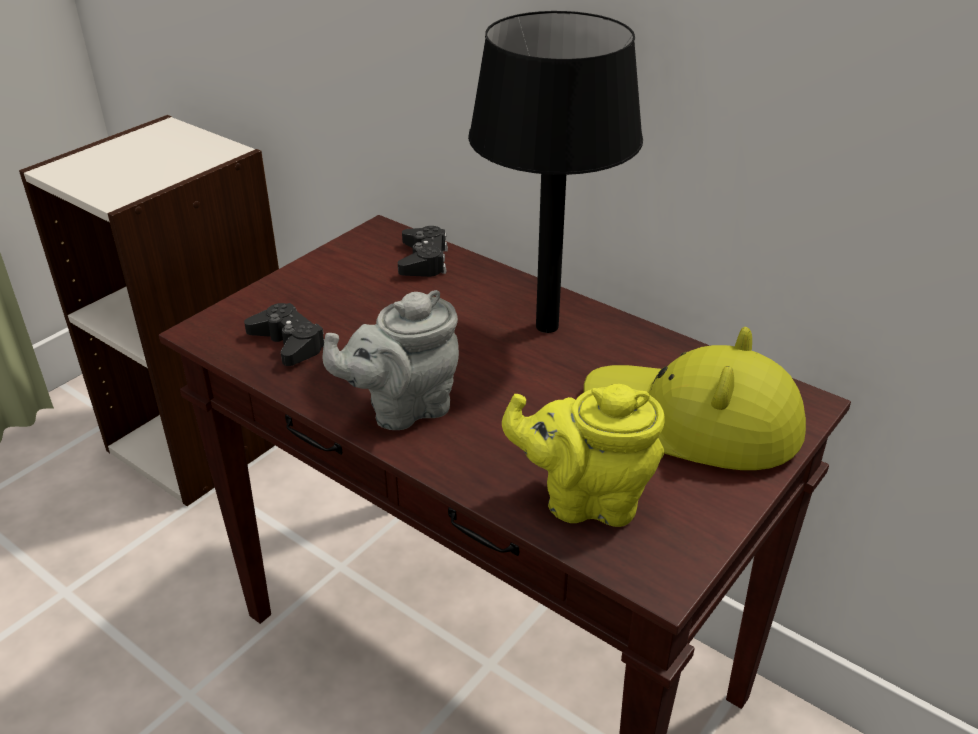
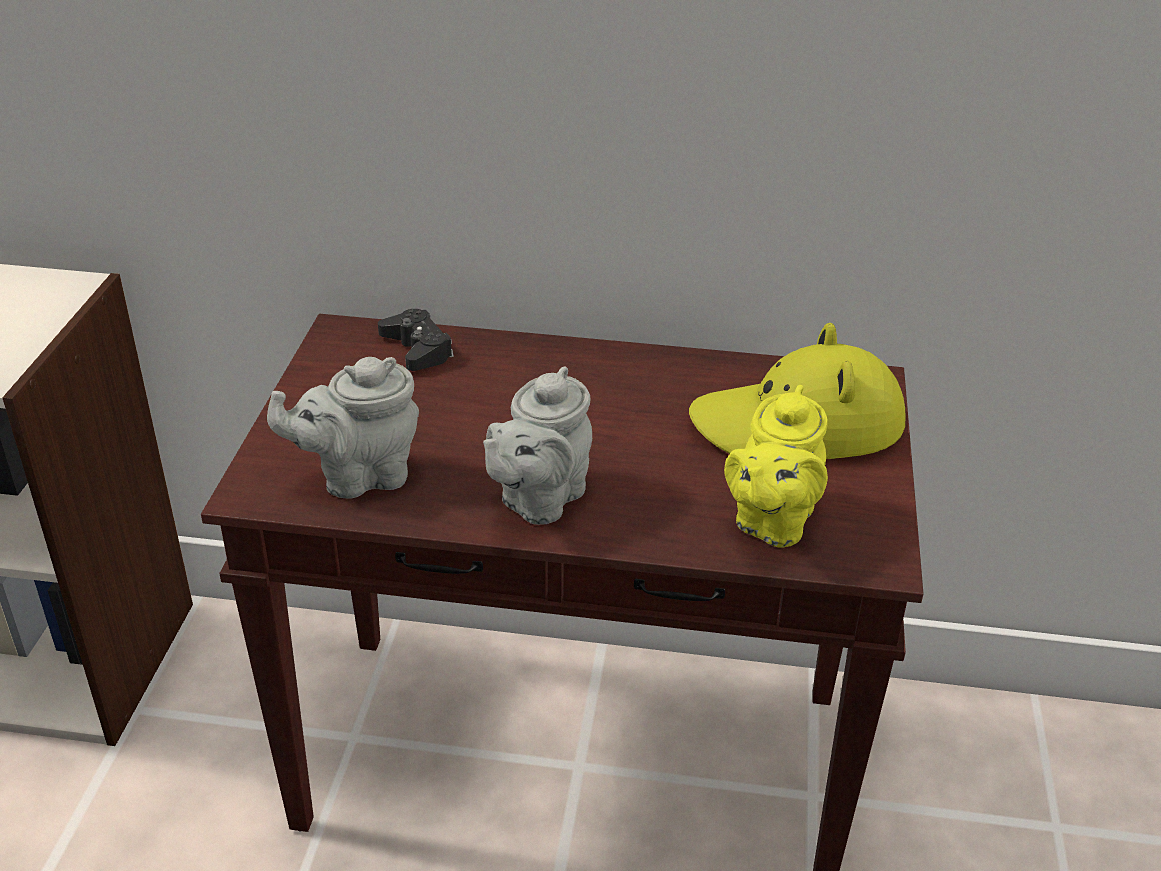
camera: 30 degrees left, 0 degrees up
black game controller [244,303,325,366] -> grey teapot [267,357,419,499]
black table lamp [468,11,643,333] -> none
yellow teapot [502,384,665,527] -> yellow teapot turned 45 degrees counterclockwise [724,385,828,548]

